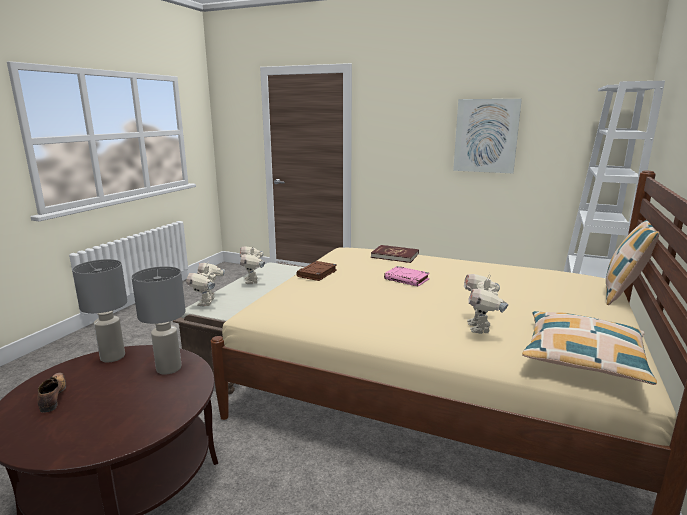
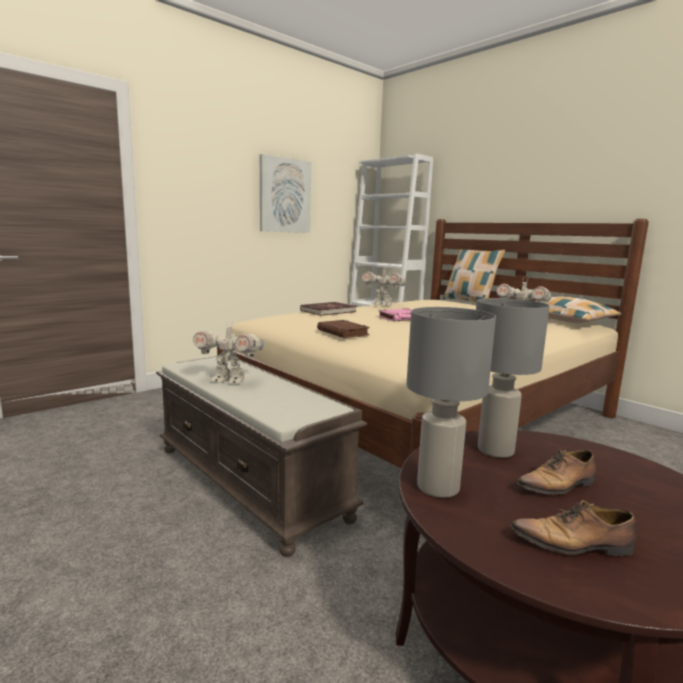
camera: 65 degrees left, 5 degrees down
toy robot [186,263,225,307] -> toy robot moved to [362,268,406,306]
none -> shoe [516,449,596,495]

